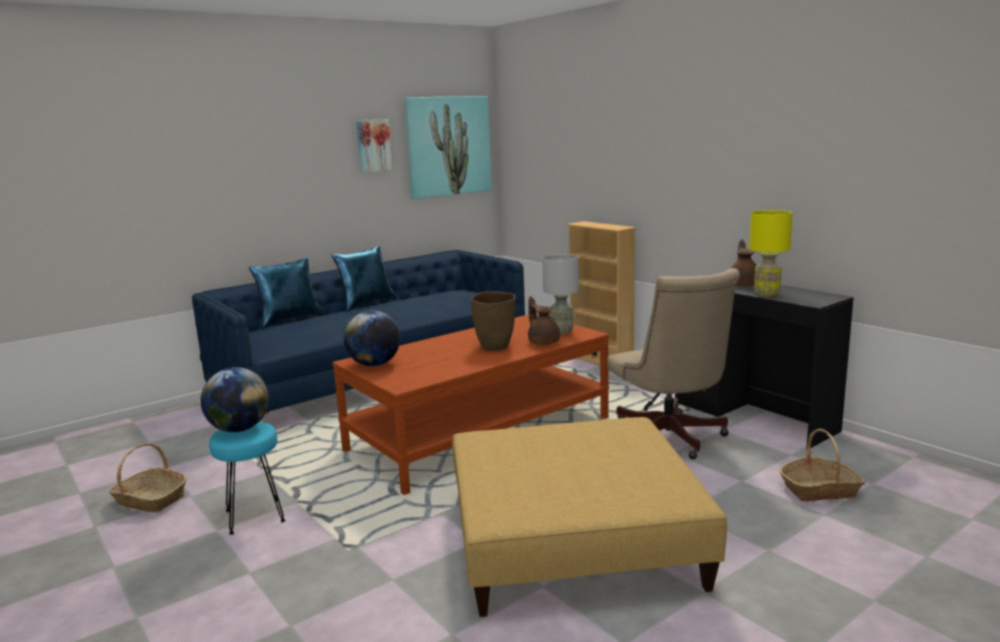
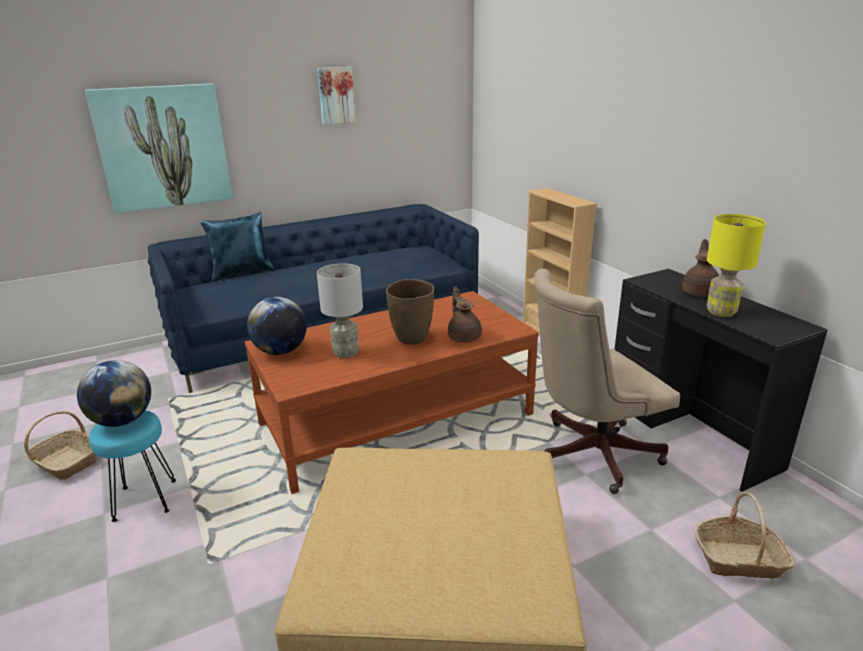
camera: 10 degrees right, 10 degrees up
blue pillow [332,245,397,311] -> none
picture [404,96,492,199] -> picture moved to [85,83,232,213]
grey table lamp [542,254,579,334] -> grey table lamp moved to [317,263,363,358]
beige office chair [607,268,740,459] -> beige office chair turned 75 degrees clockwise [534,268,680,494]

